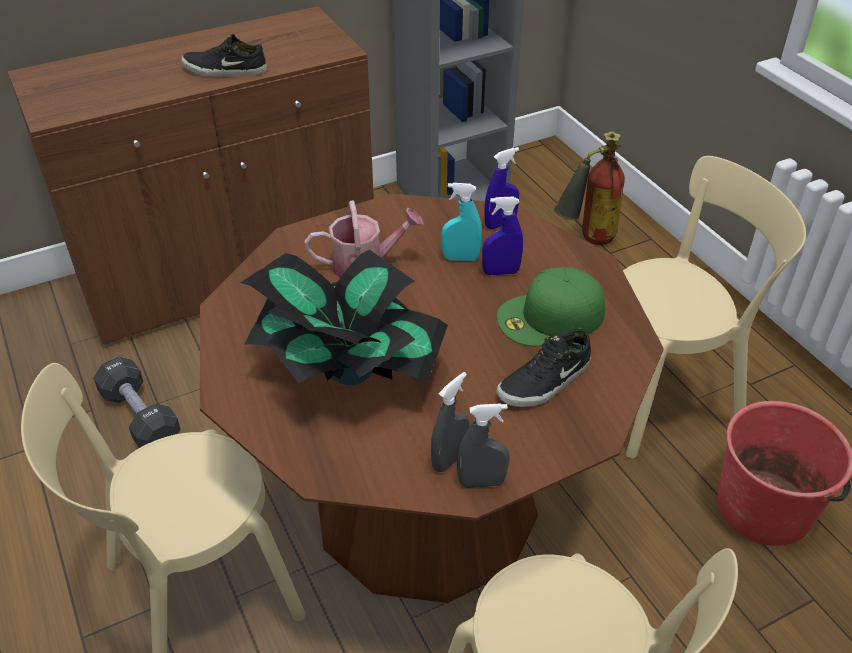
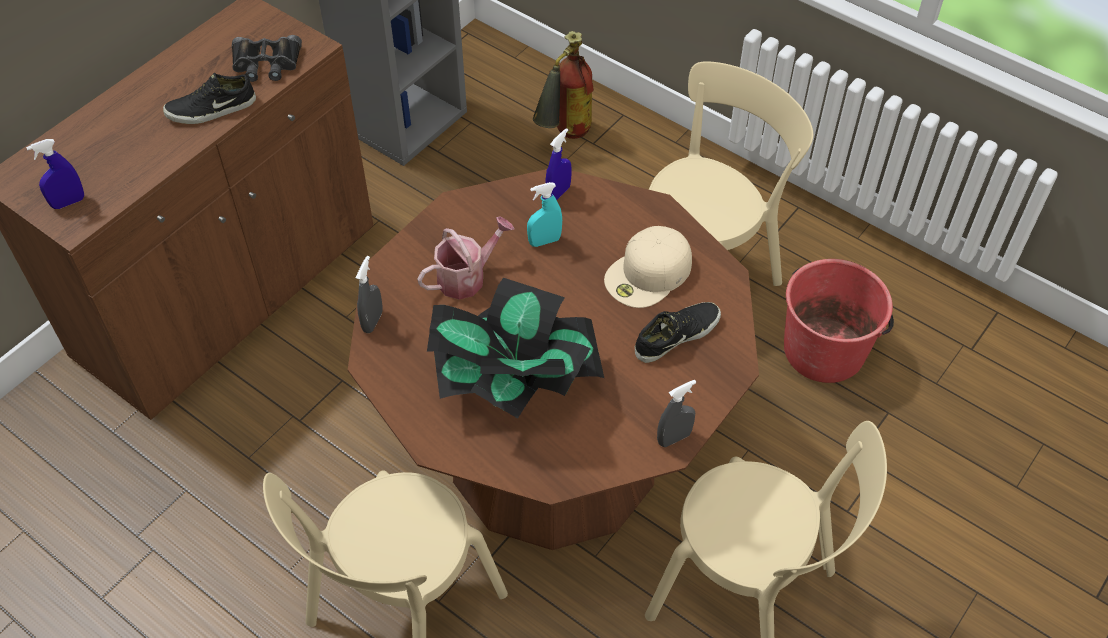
camera: 25 degrees left, 10 degrees up
black dumbbell [93,356,180,448] -> none
grey spray bottle [431,372,469,472] -> grey spray bottle moved to [356,256,383,333]
blue spray bottle [482,197,523,275] -> blue spray bottle moved to [26,139,84,209]
black shoe [496,329,591,407] -> black shoe turned 150 degrees counterclockwise [635,302,721,363]
green cap [497,267,605,346] -> beige cap [604,226,692,308]
none -> black binoculars [232,35,302,82]

